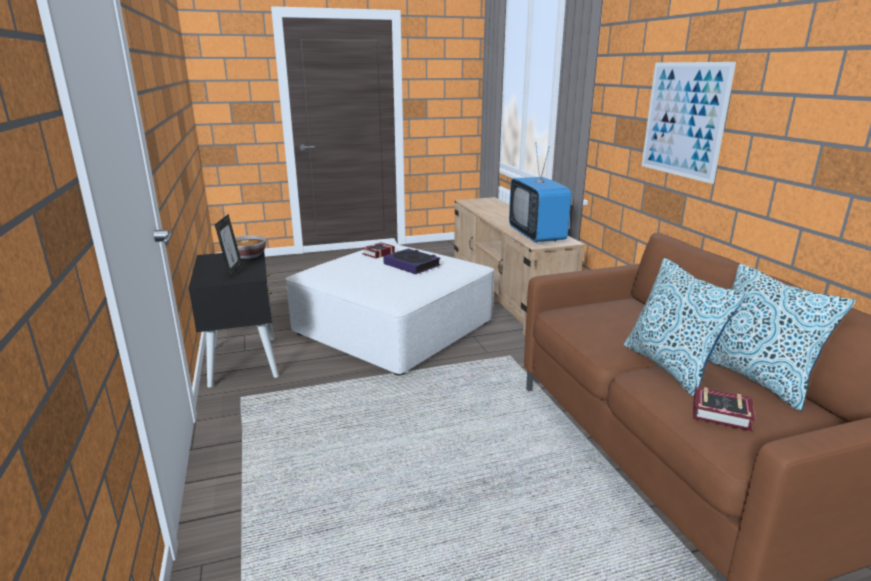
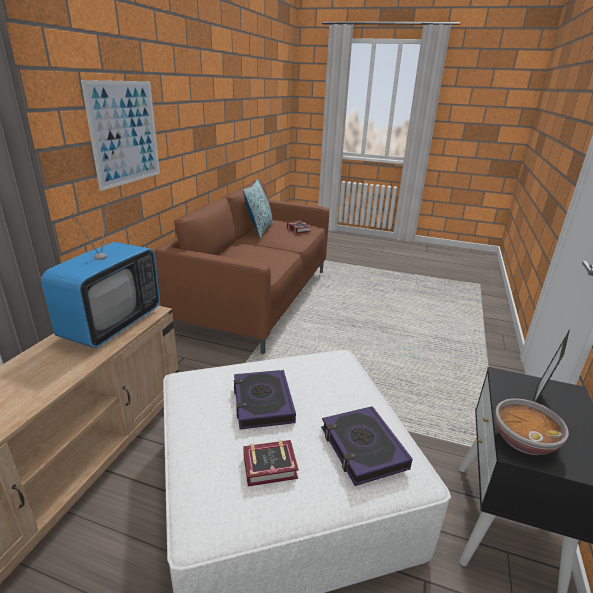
camera: 145 degrees left, 5 degrees up
pillow [624,258,747,396] -> none
none -> book [321,406,413,486]

